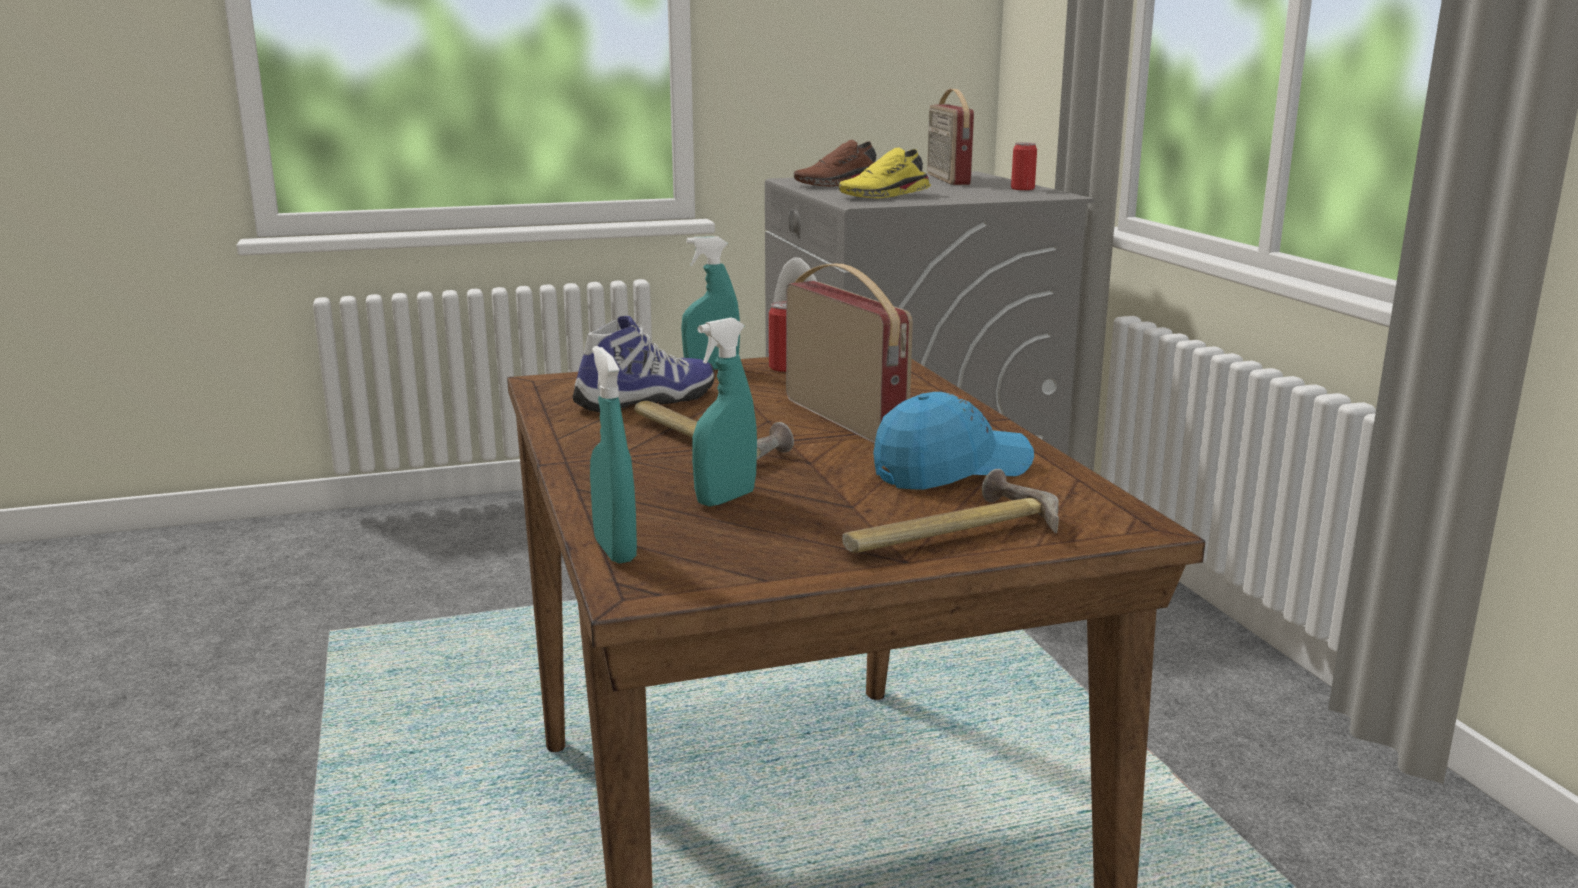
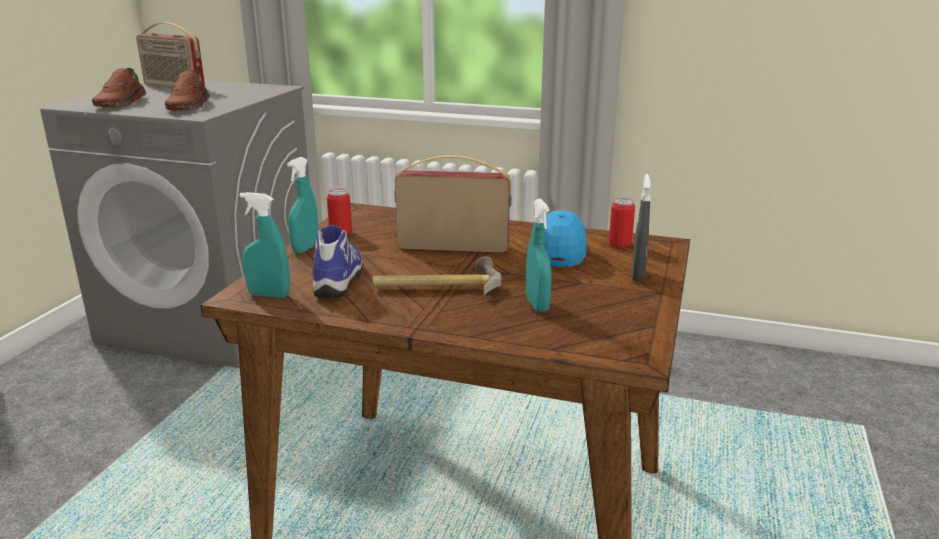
camera: 55 degrees left, 5 degrees up
turquoise spray bottle [590,346,637,564] -> turquoise spray bottle moved to [240,192,290,298]
yellow shoe [839,148,931,199] -> brown shoe [165,70,210,110]
hammer [842,469,1059,553] -> grey spray bottle [632,174,651,282]
can [1011,142,1037,190] -> can moved to [608,198,635,247]

